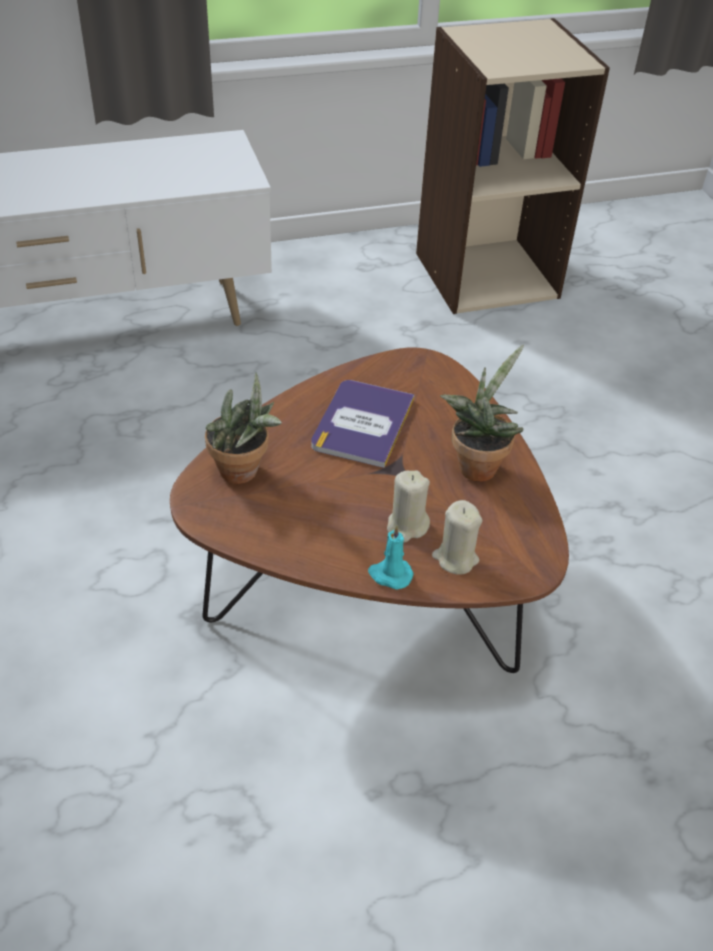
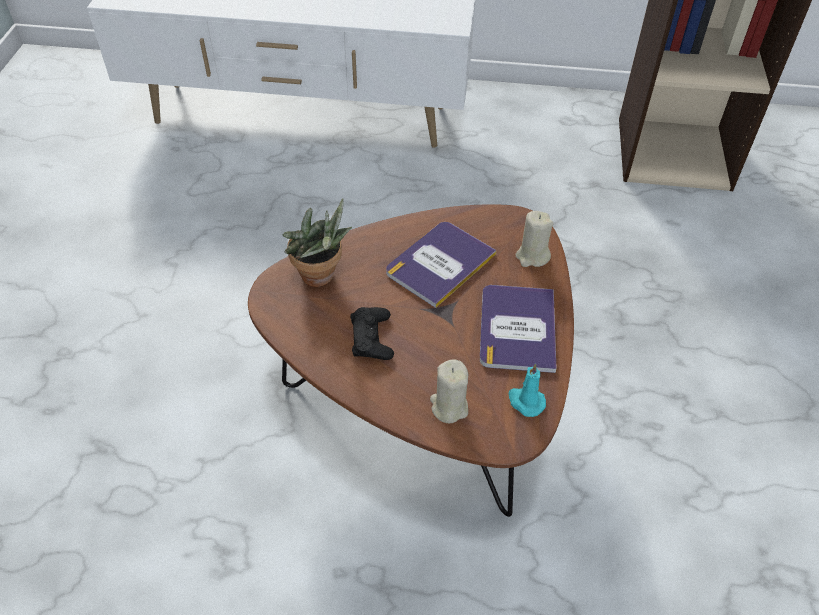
camera: 25 degrees right, 5 degrees up
turquoise candle [368,525,414,589] -> turquoise candle moved to [508,363,546,417]
beige candle [387,471,430,543] -> beige candle moved to [515,211,553,267]
potted plant [440,345,524,482] -> book [480,285,556,373]
none -> black game controller [350,307,394,360]

